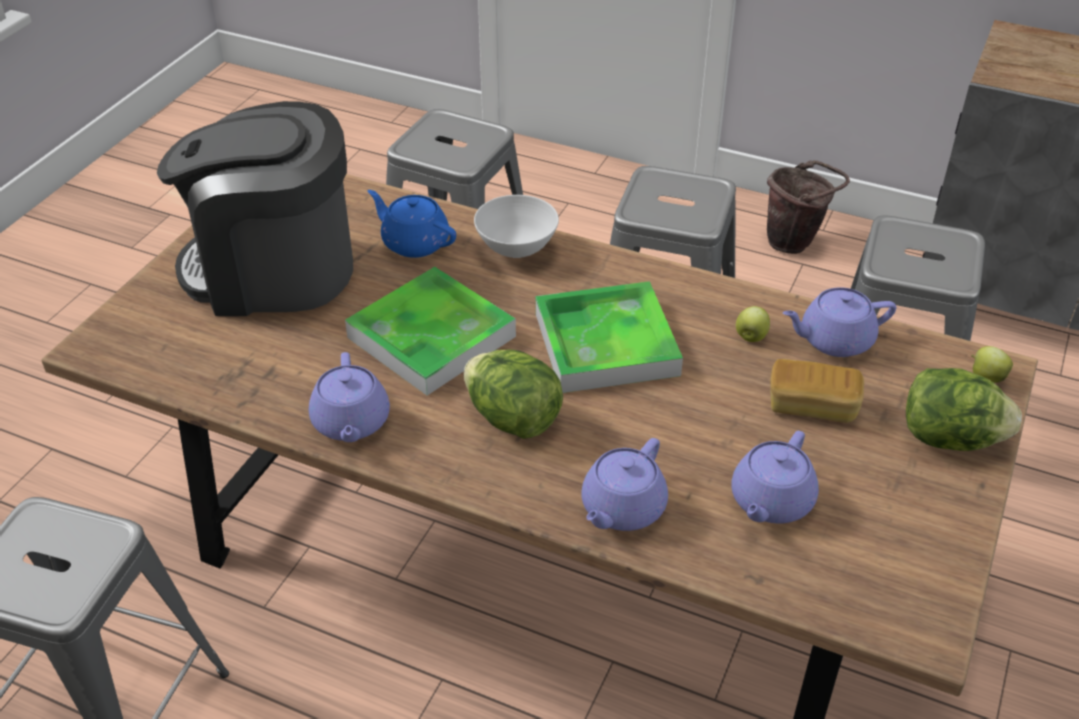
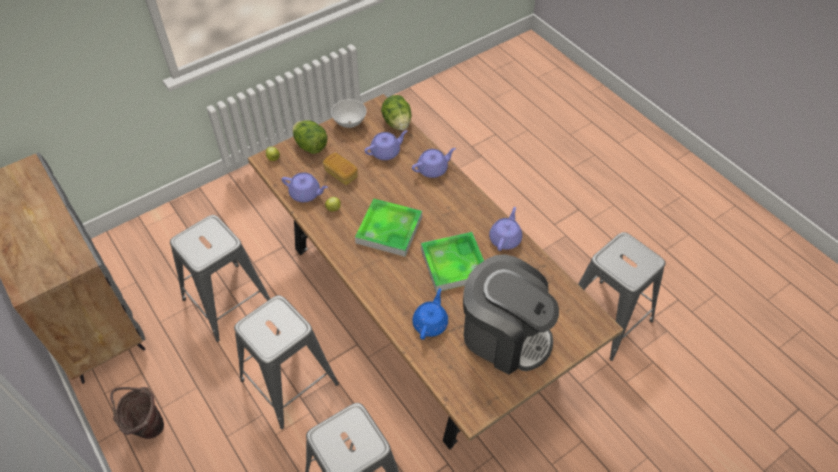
camera: 150 degrees left, 10 degrees up
blue teapot [367,190,456,258] -> blue teapot turned 135 degrees counterclockwise [412,288,448,340]
lettuce [464,350,563,439] -> lettuce moved to [381,95,412,130]
white bowl [474,195,559,258] -> white bowl moved to [331,99,367,128]

